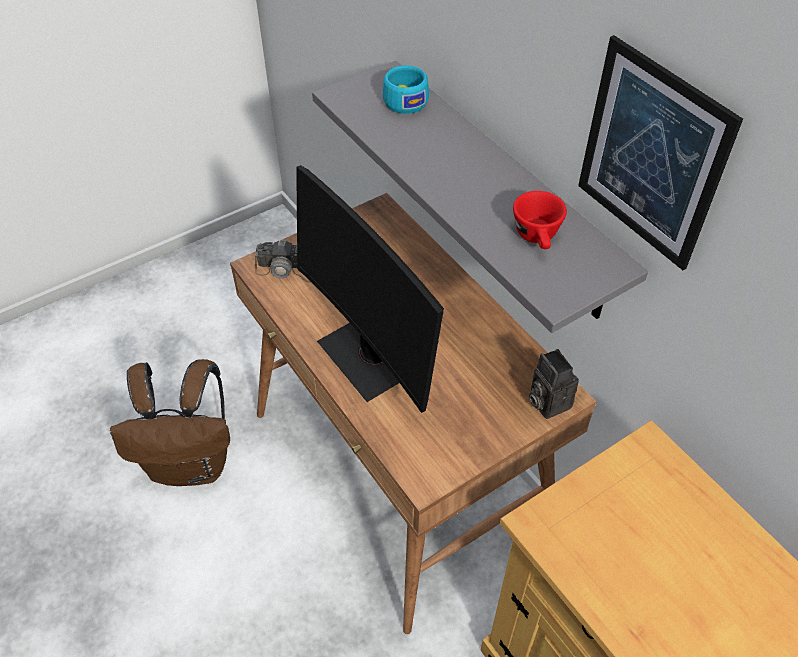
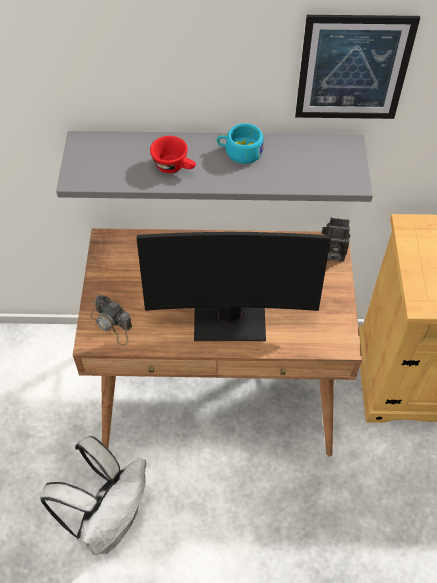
camera: 55 degrees left, 5 degrees up
brown backpack [110,359,230,486] -> white backpack [40,436,146,555]
camera [255,240,311,283] -> camera turned 90 degrees clockwise [90,295,132,346]
turquoise cup [383,65,429,114] -> turquoise cup moved to [217,123,264,164]
red cup [513,191,567,249] -> red cup moved to [150,136,196,173]

